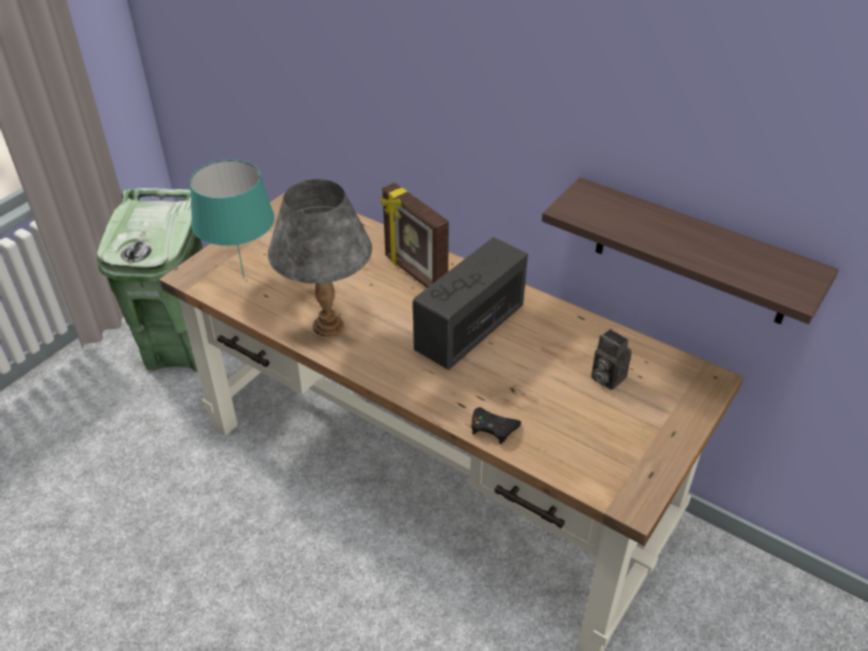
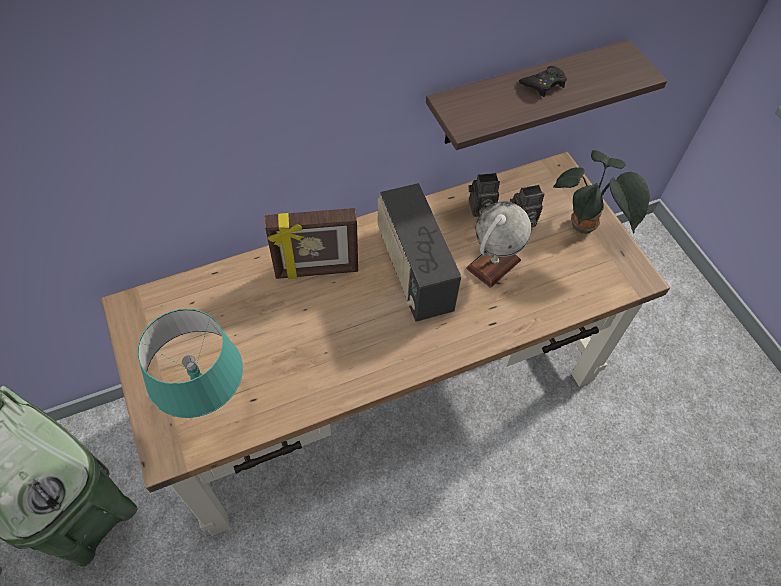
camera: 60 degrees left, 15 degrees up
grey table lamp [268,179,372,337] -> none
black game controller [471,407,521,444] -> black game controller moved to [519,66,567,97]
none -> globe [466,201,531,288]
none -> camera [468,173,500,217]
none -> potted plant [554,150,650,234]

